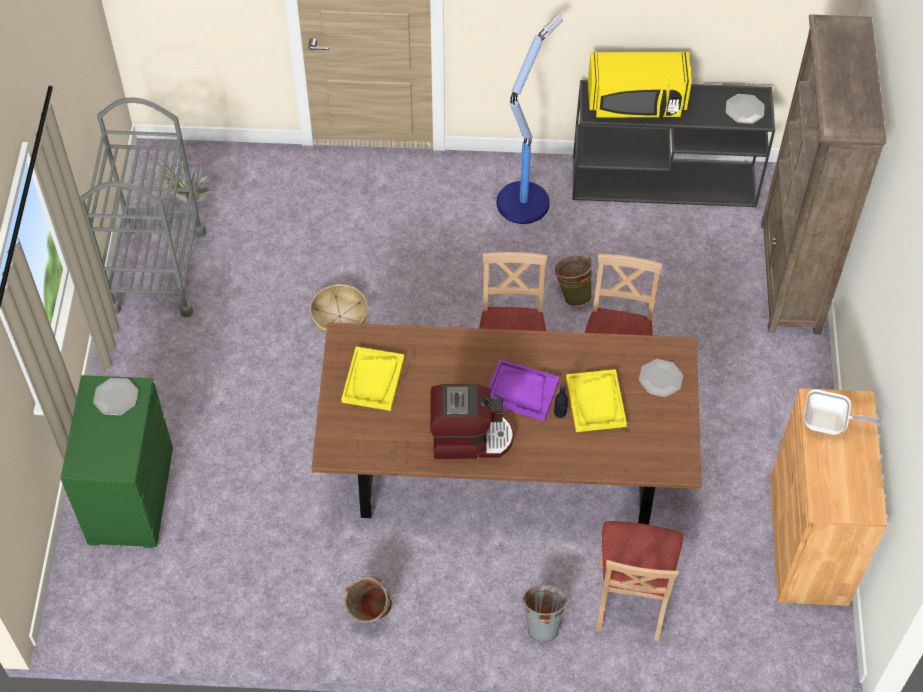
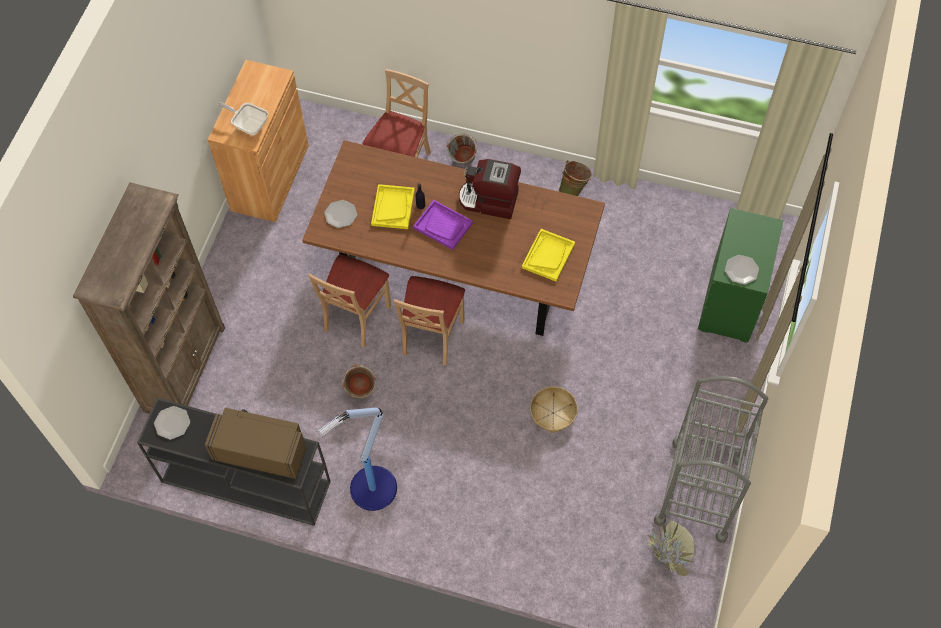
camera: 165 degrees left, 5 degrees up
yellow microwave [588,52,692,118] -> brown microwave [205,408,307,479]

